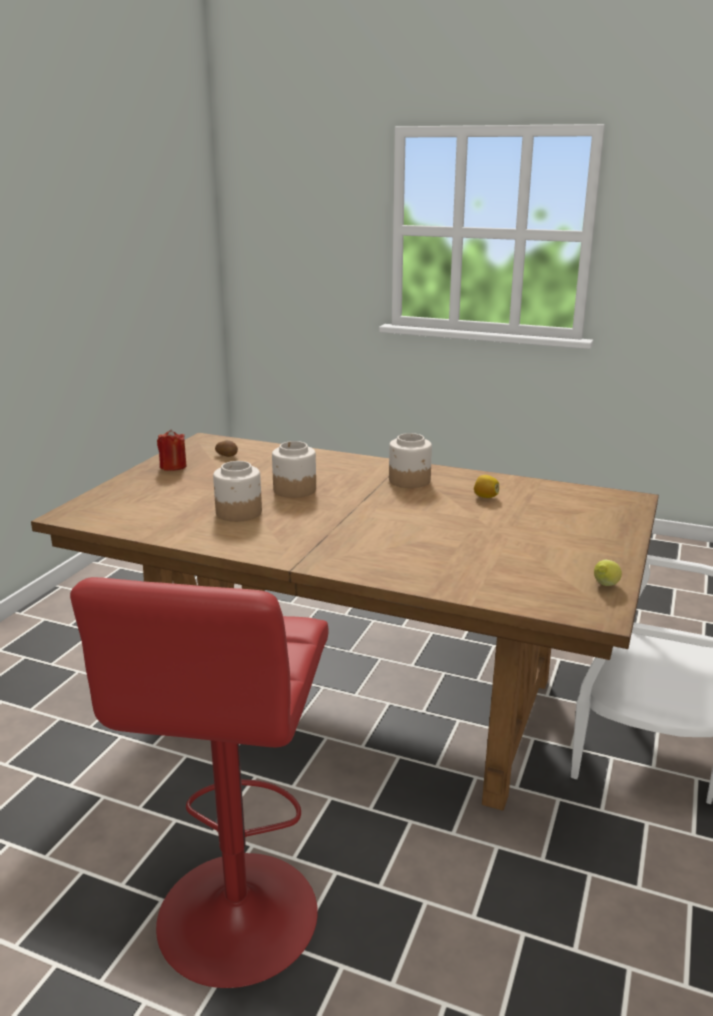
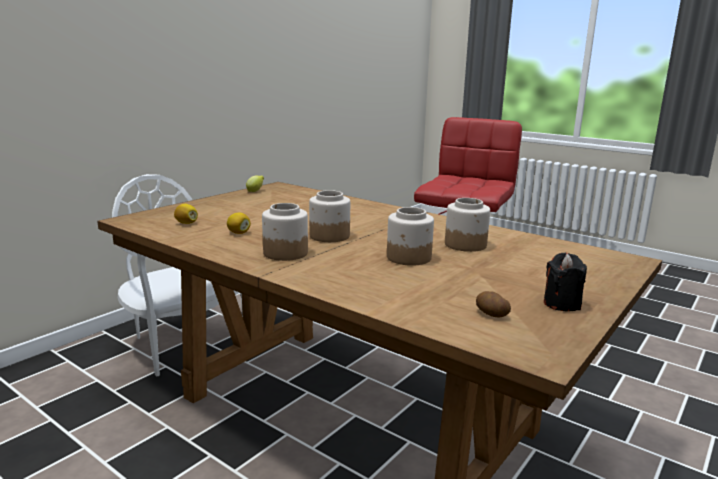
camera: 165 degrees left, 5 degrees down
red candle [157,429,187,471] -> black candle [544,252,587,311]
none -> lemon [174,204,198,224]
none -> jar [309,190,350,242]

